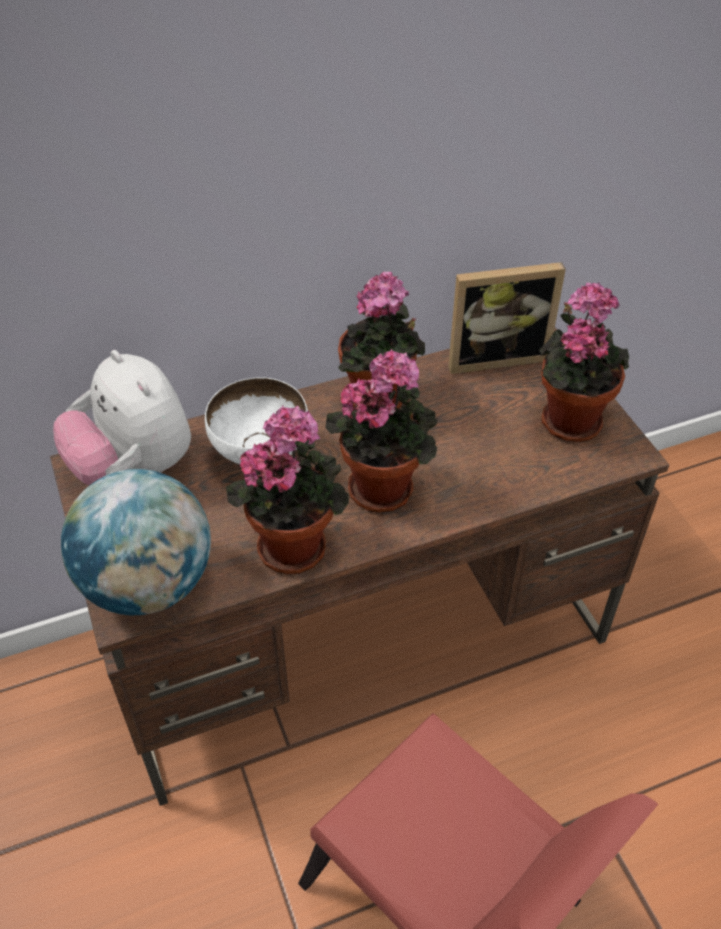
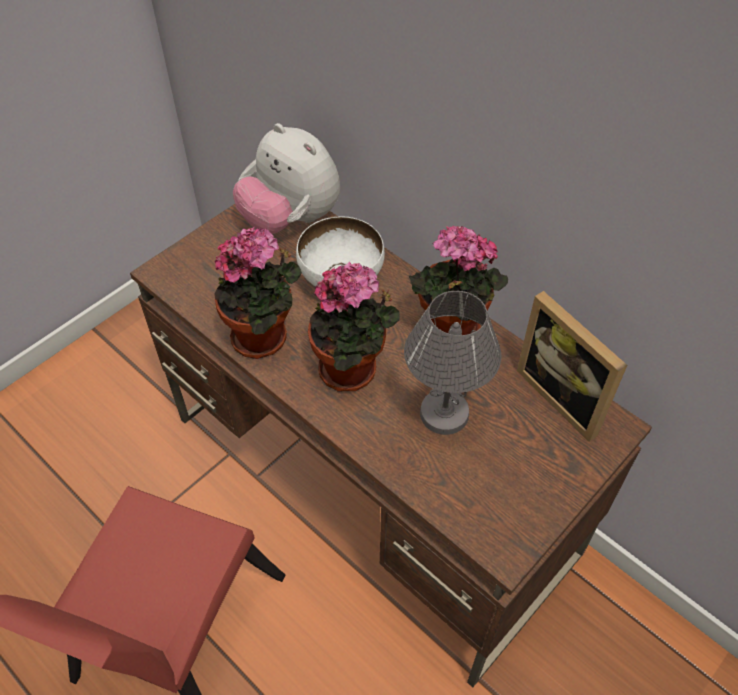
camera: 65 degrees right, 5 degrees up
plush toy [53,350,191,485] -> plush toy turned 75 degrees counterclockwise [233,123,340,234]
globe [61,469,211,616] -> none
potted plant [539,283,629,442] -> none
none -> grey table lamp [404,291,501,435]

